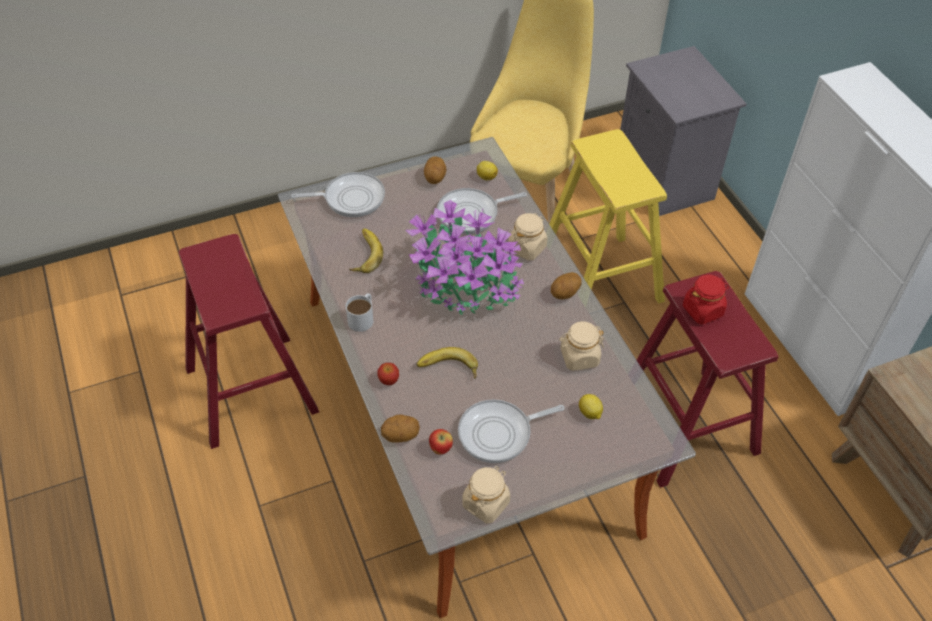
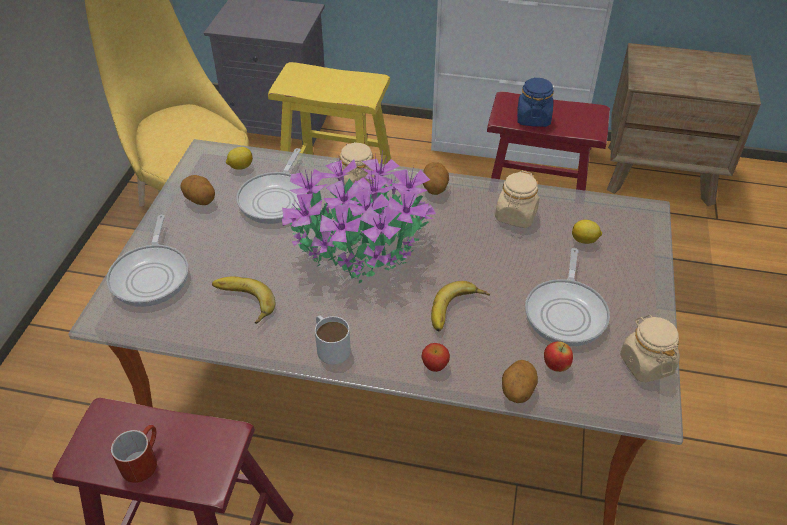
camera: 55 degrees left, 5 degrees down
frying pan [291,172,385,217] -> frying pan turned 150 degrees clockwise [106,215,189,307]
red jar [683,275,729,325] -> blue jar [517,77,554,127]
none -> red mug [111,425,157,483]

